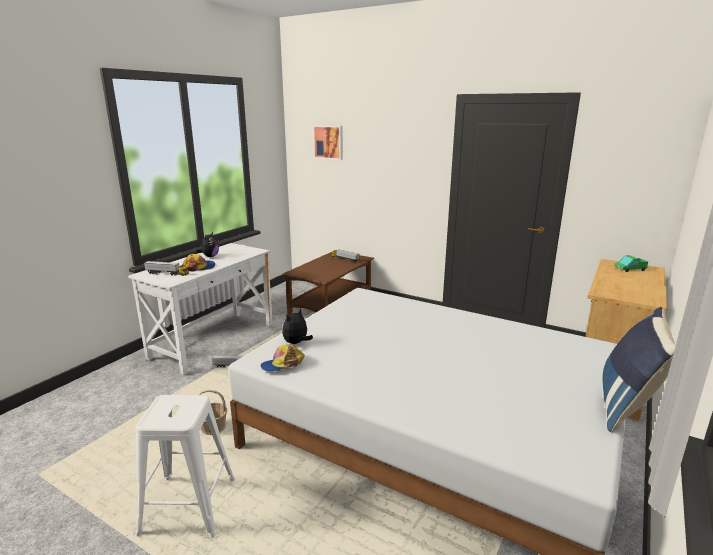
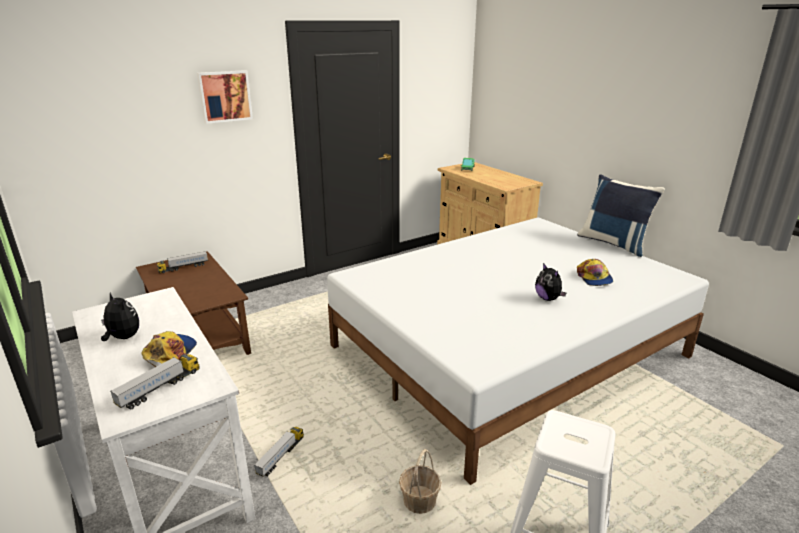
camera: 65 degrees left, 5 degrees up
cap [261,344,305,372] -> cap moved to [577,259,613,286]
plush toy [282,308,313,344] -> plush toy moved to [535,263,566,301]
picture [313,125,343,160] -> picture moved to [197,70,253,124]

